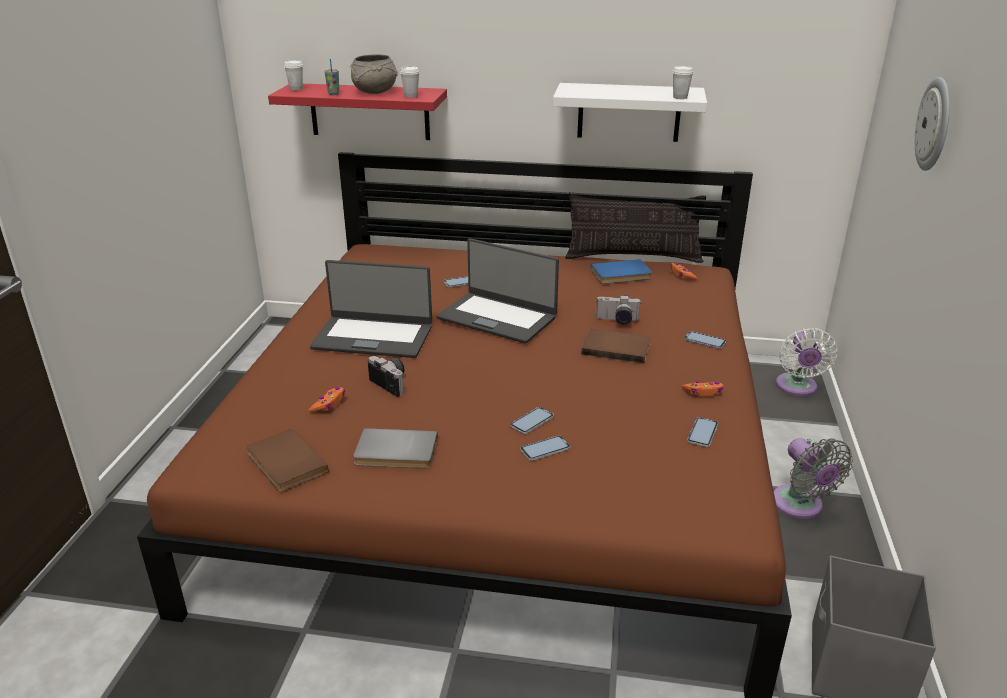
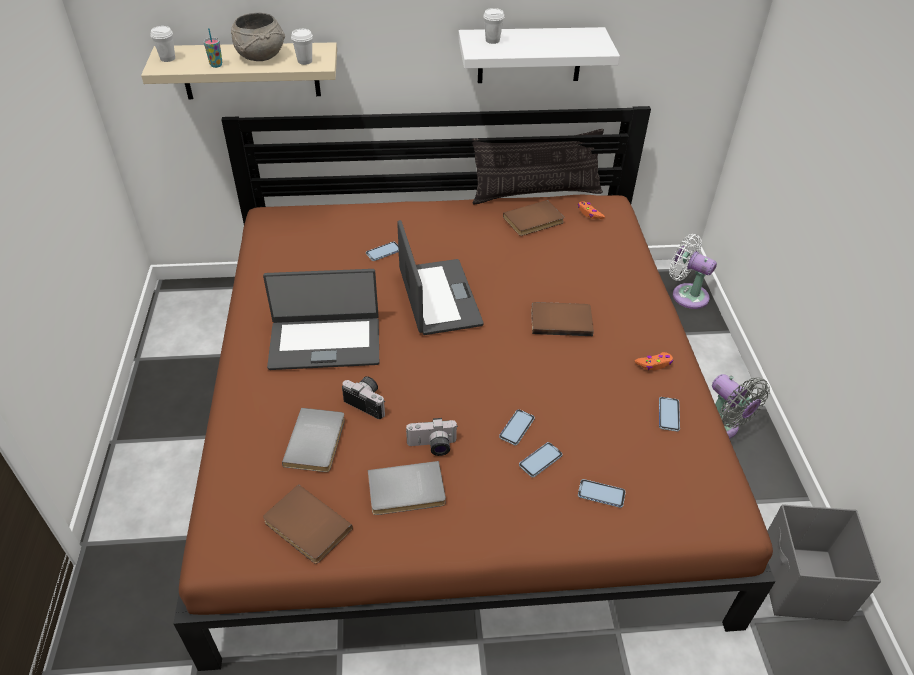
camera: 15 degrees left, 15 degrees up
red shelf [268,84,447,140] -> beige shelf [141,42,337,99]
orange game controller [309,387,345,413] -> grey book [282,408,345,472]
laptop [437,238,559,344] -> laptop turned 120 degrees counterclockwise [397,220,484,335]
blue book [591,259,652,284] -> brown book [503,200,564,236]
camera [596,295,641,325] -> camera moved to [406,418,457,456]
white cup [672,66,693,99] -> white cup moved to [483,8,504,44]
phone [684,331,726,349] -> phone moved to [578,479,626,508]
white fan [776,328,838,396] -> white fan turned 135 degrees clockwise [669,234,717,309]
wall clock [915,77,950,171] -> none

